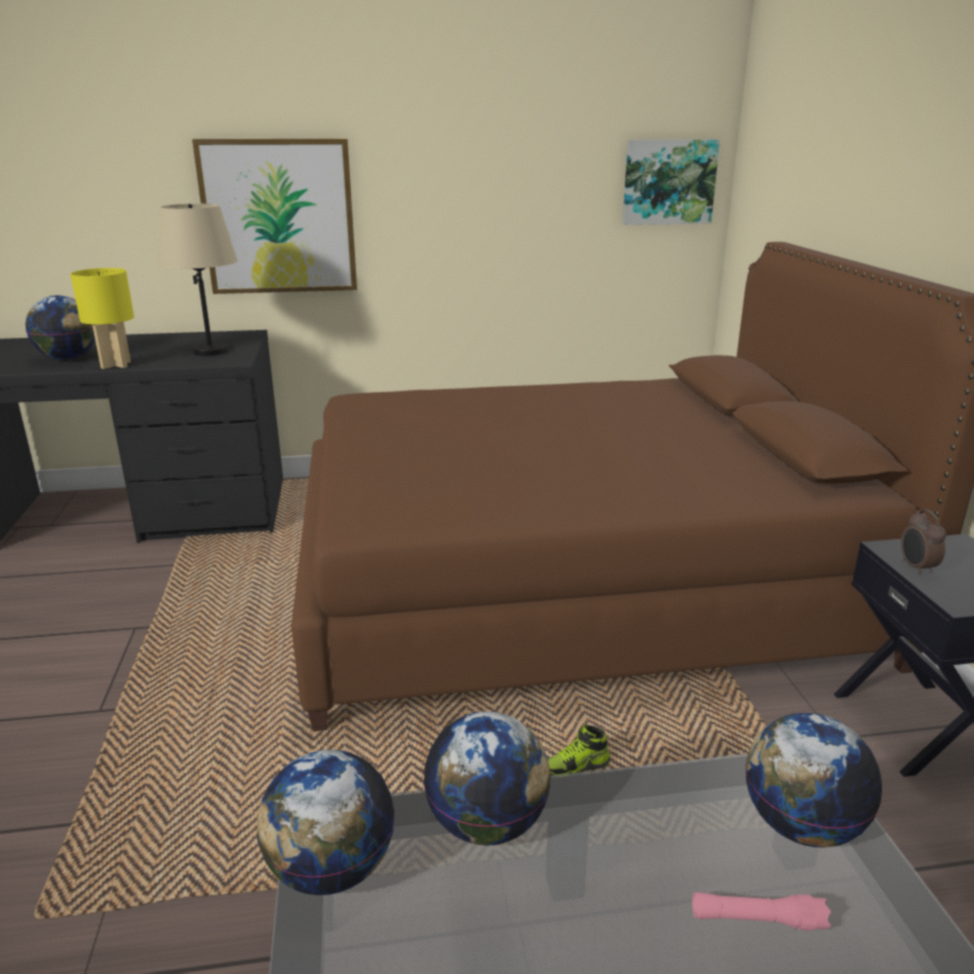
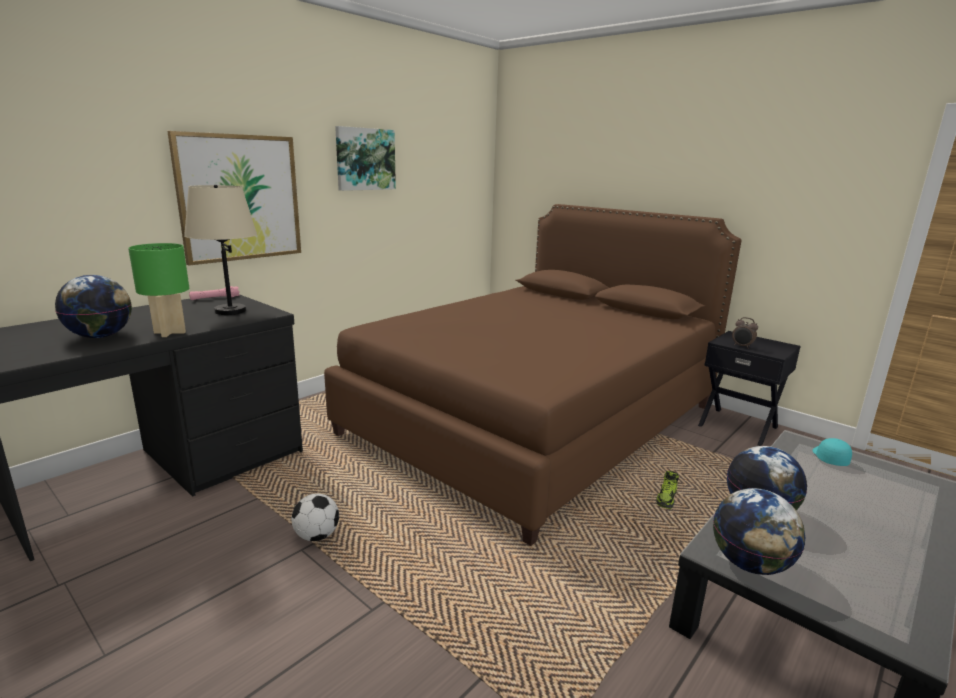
camera: 40 degrees left, 5 degrees down
yellow table lamp [70,268,134,369] -> green table lamp [128,243,189,337]
picture [622,140,720,225] -> picture moved to [335,126,396,191]
pink flashlight [692,892,831,931] -> pink flashlight moved to [189,286,240,300]
globe [746,713,882,847] -> turquoise cap [812,438,852,466]
none -> football [292,494,339,541]

